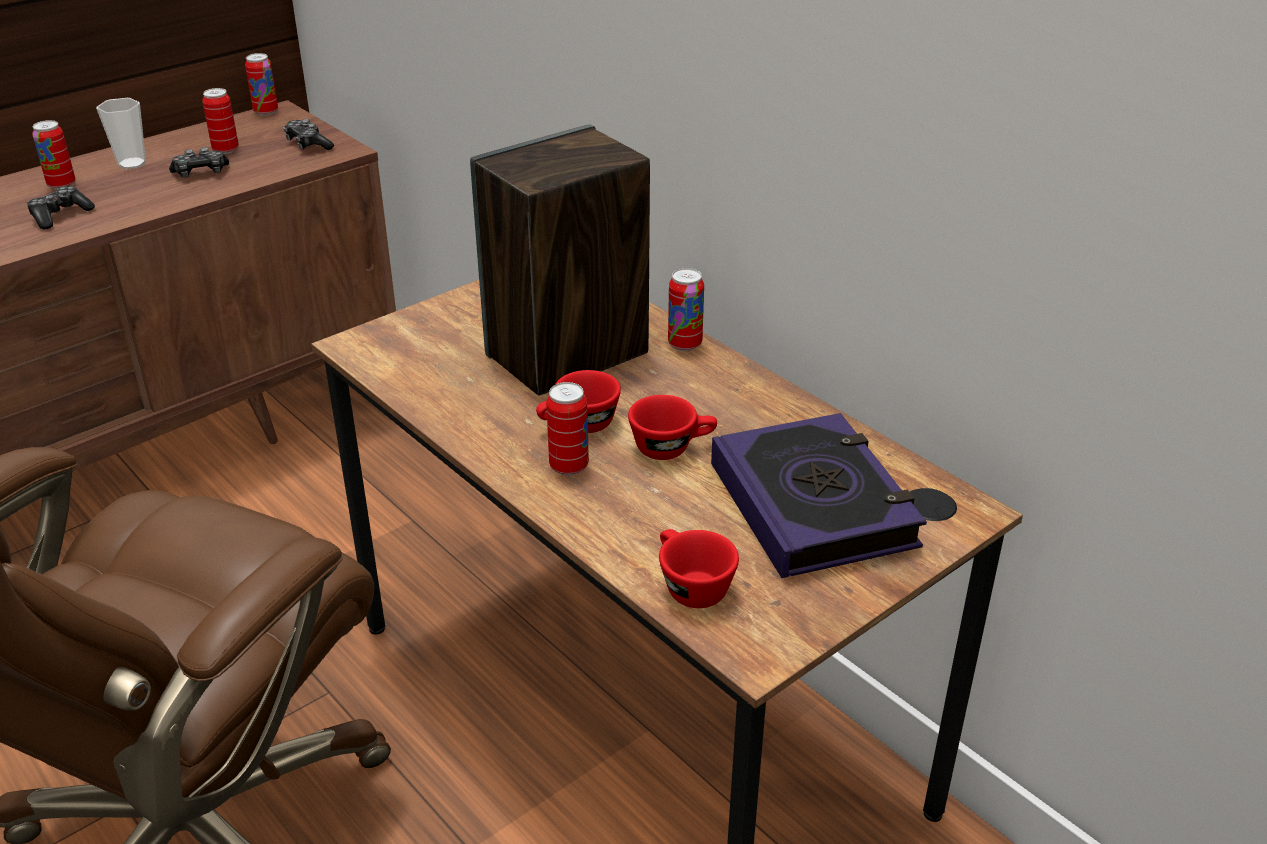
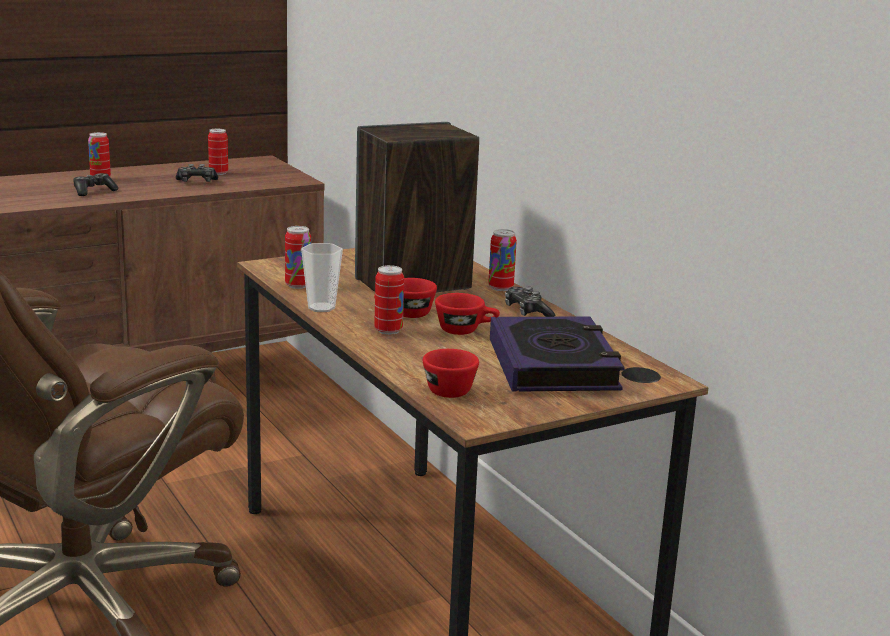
camera: 10 degrees right, 15 degrees down
cup [96,98,146,169] -> cup moved to [301,243,343,312]
can [245,53,278,116] -> can moved to [285,226,311,289]
game controller [283,119,334,150] -> game controller moved to [505,286,555,317]

